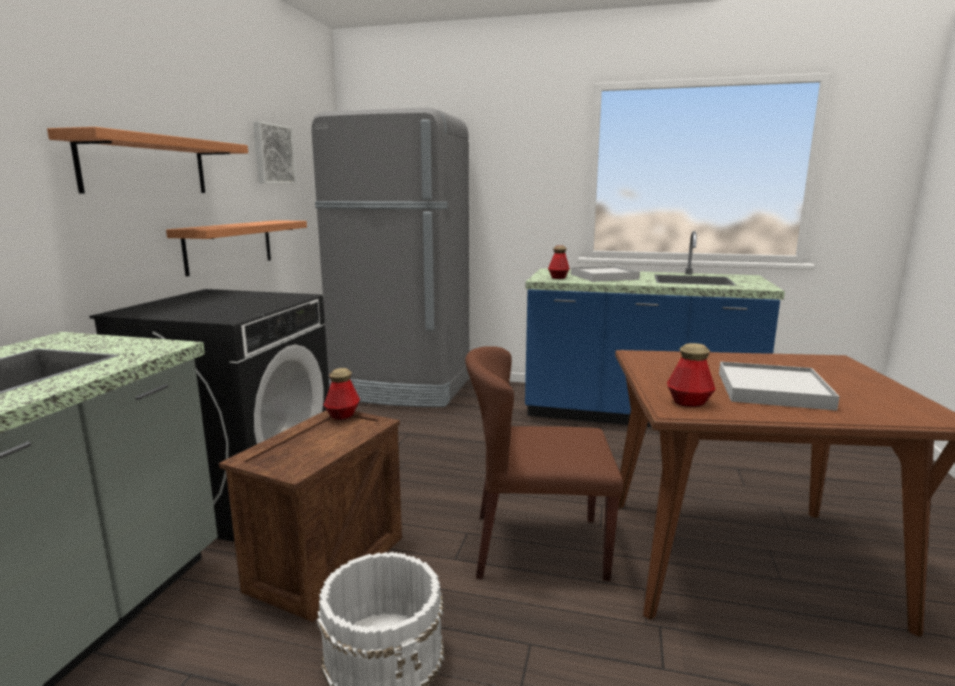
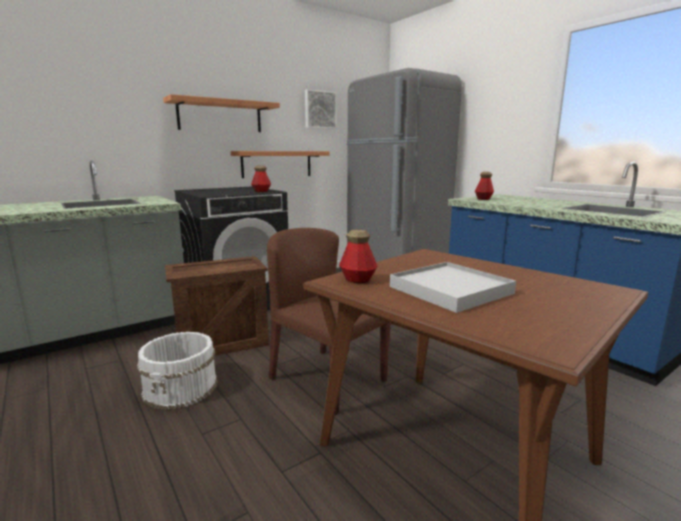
camera: 40 degrees right, 0 degrees up
bottle [323,368,360,420] -> bottle moved to [251,166,271,192]
white tray [571,266,640,282] -> none

